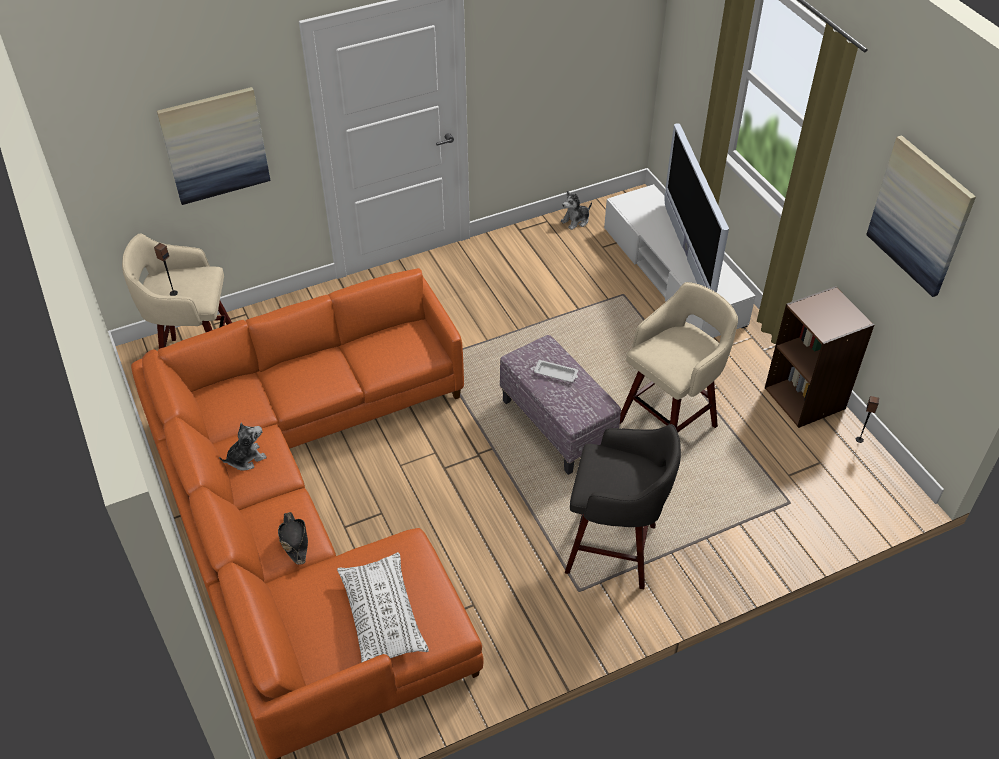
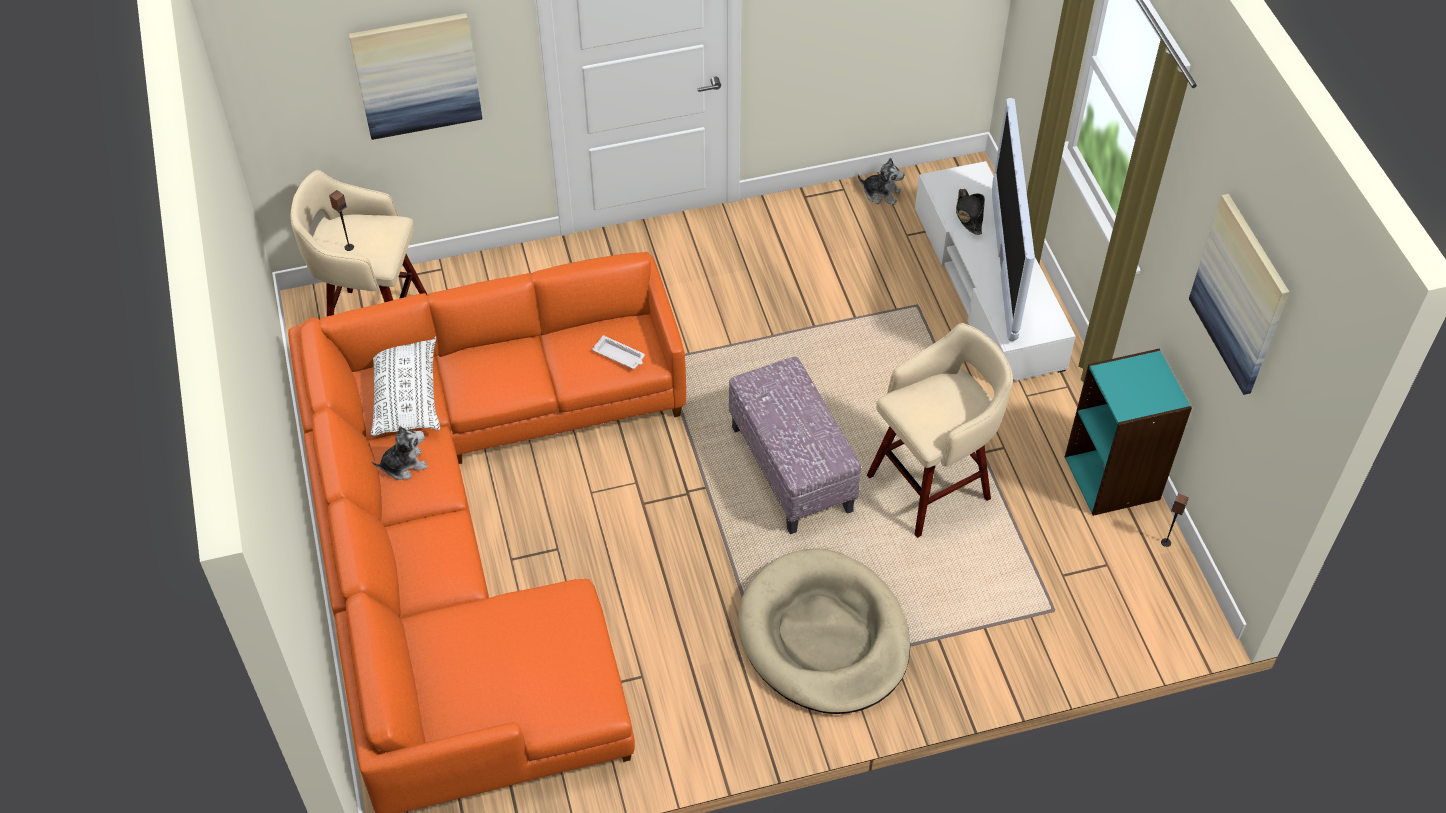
camera: 10 degrees right, 5 degrees up
black hat [278,512,308,565] -> black hat moved to [956,189,985,235]
white pillow [337,552,429,663] -> white pillow moved to [371,336,440,436]
white tray [534,360,578,382] -> white tray moved to [592,335,645,369]
plush toy [561,191,592,230] -> plush toy turned 135 degrees counterclockwise [858,158,905,205]
grey stool [565,424,681,589] -> beige dog bed [738,549,910,714]
brown bookcase [765,286,874,428] -> turquoise bookcase [1065,349,1192,516]

